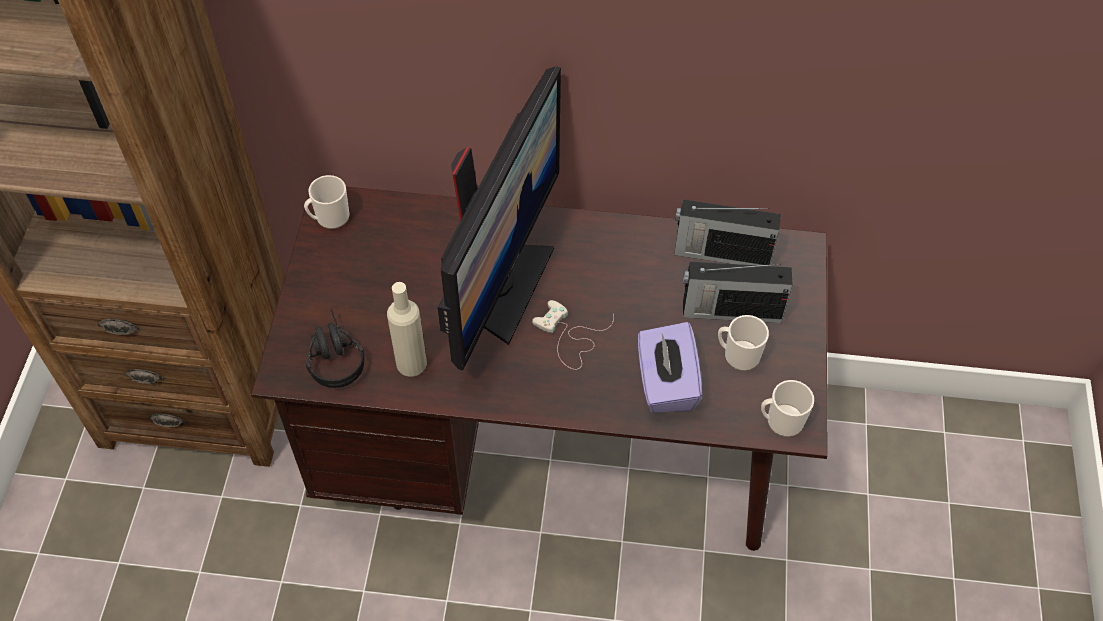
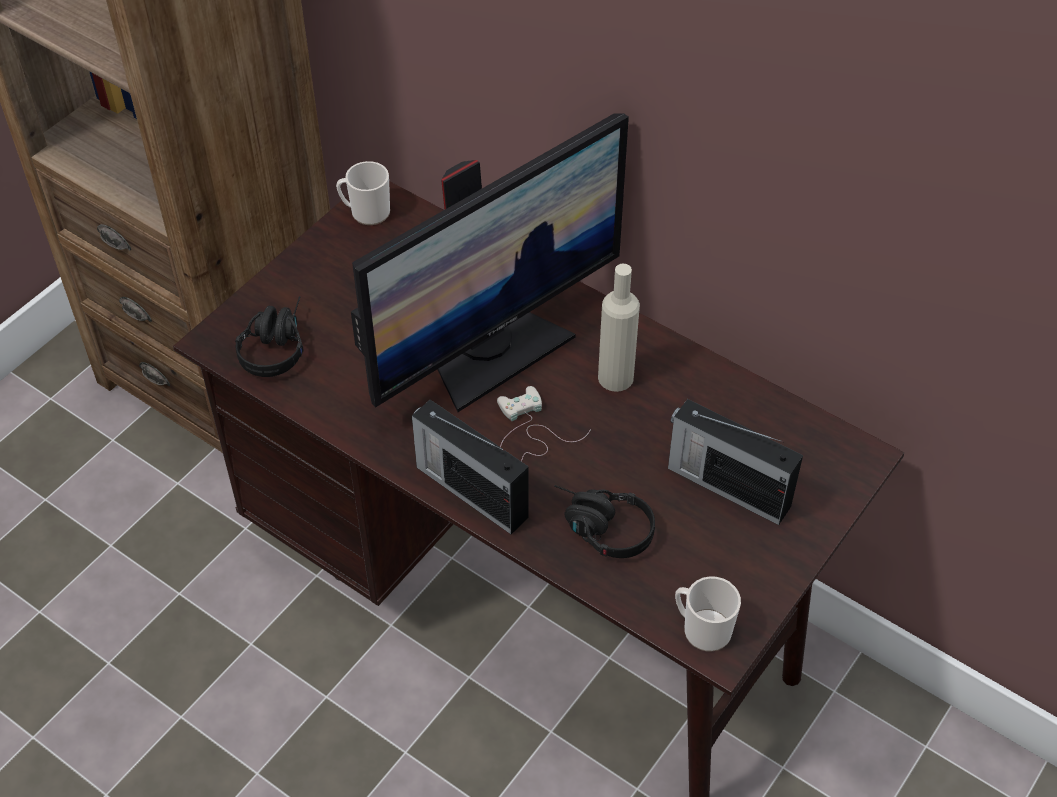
camera: 30 degrees right, 5 degrees down
beige bottle [387,282,427,377] -> beige bottle moved to [598,264,640,392]
purple tissue box [638,322,702,413] -> black headphones [554,485,655,558]
radio [674,199,781,265] -> radio moved to [412,400,528,534]
mug [718,315,769,371] -> none

